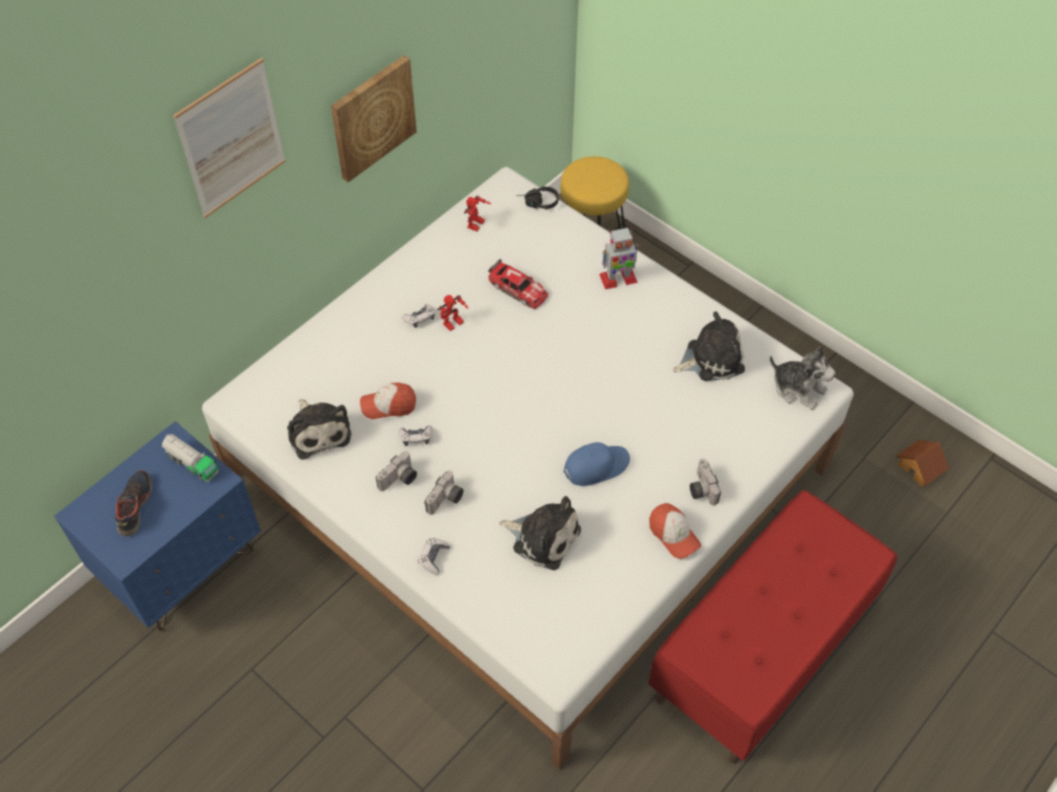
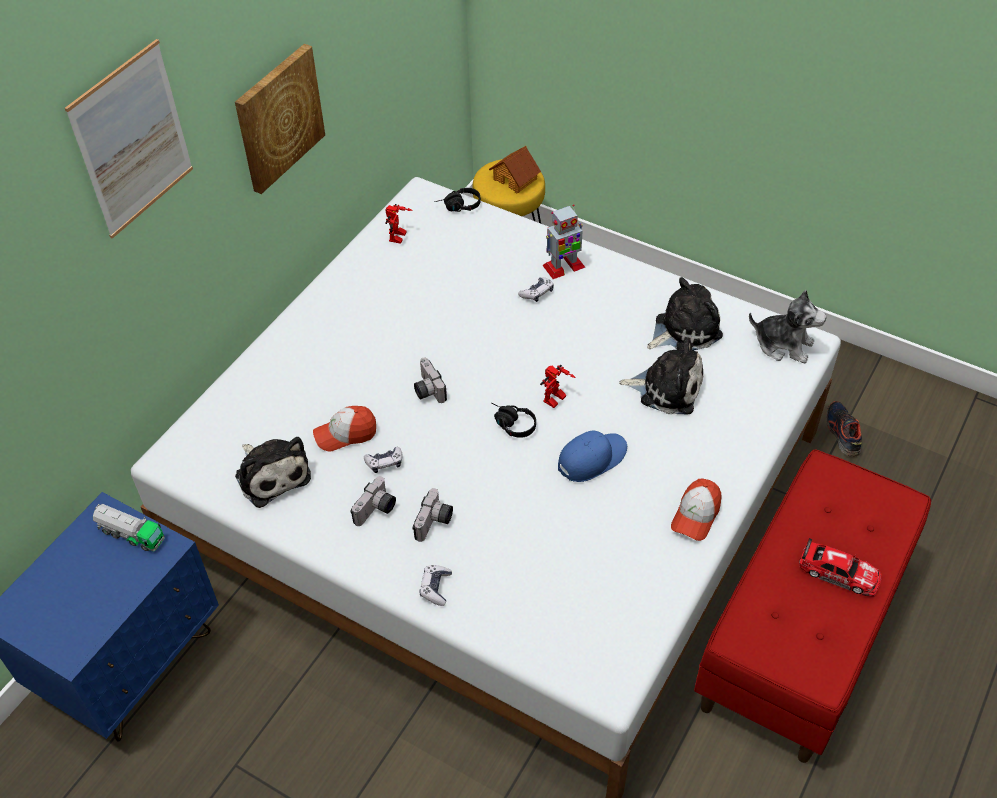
camera: 10 degrees left, 5 degrees down
shoe [115,470,152,536] -> shoe moved to [826,401,862,457]
game controller [402,304,435,328] -> game controller moved to [518,277,554,302]
toy robot [437,295,469,331] -> toy robot moved to [540,365,576,408]
toy car [488,259,548,309] -> toy car moved to [799,538,882,597]
plush toy [499,496,581,570] -> plush toy moved to [619,338,703,414]
cap [649,503,701,559] -> cap turned 75 degrees clockwise [671,479,722,541]
camera [690,459,721,505] -> camera moved to [414,357,447,403]
toy house [896,440,950,487] -> toy house moved to [489,146,541,193]
none -> black headphones [491,403,536,438]

